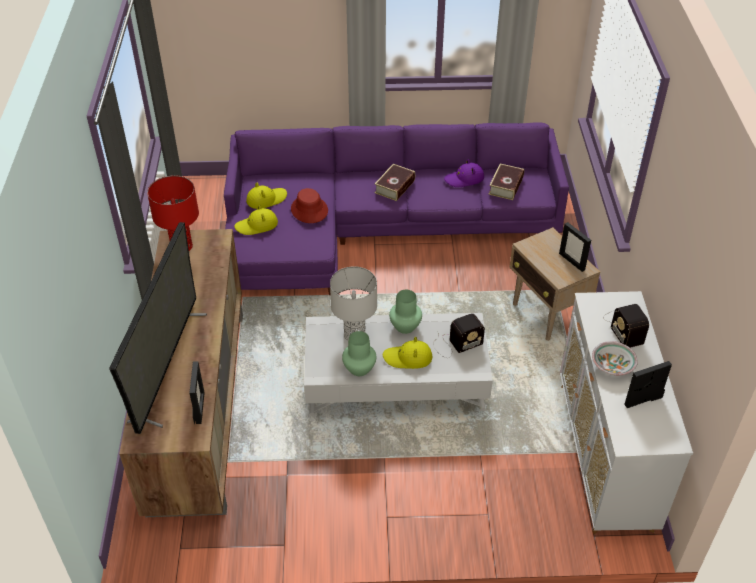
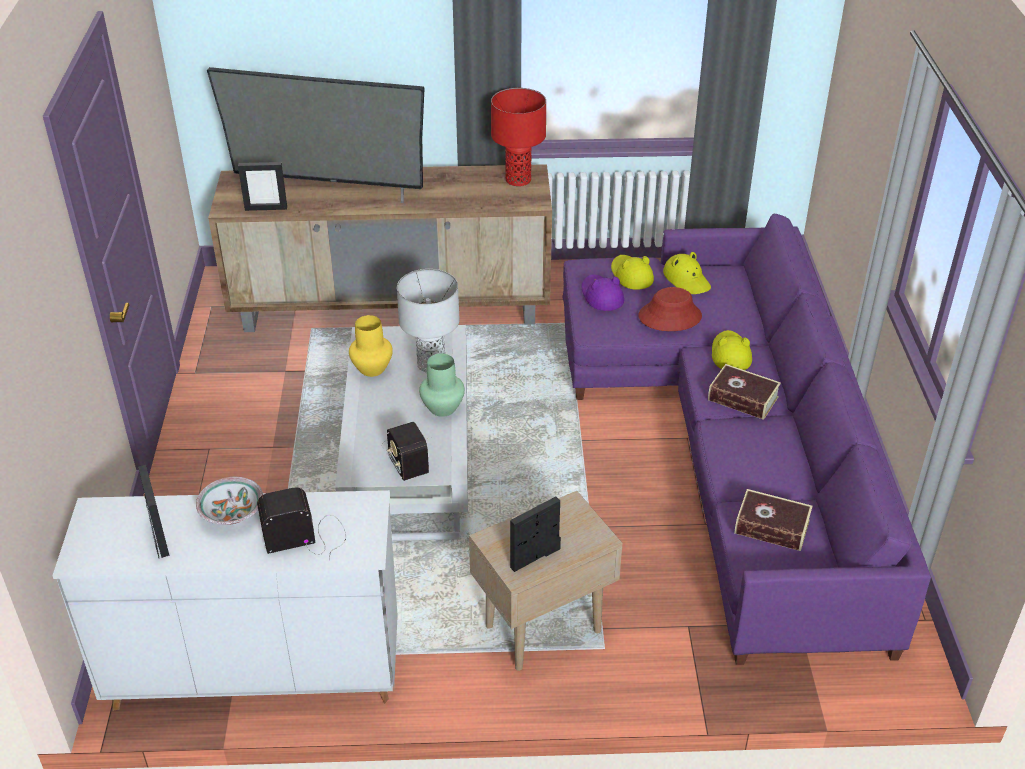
camera: 90 degrees right, 5 degrees down
green vase [342,331,377,376] -> yellow vase [349,315,393,377]
yellow hat [383,337,432,369] -> yellow hat moved to [712,330,752,370]
purple hat [444,159,484,187] -> purple hat moved to [582,274,624,311]

